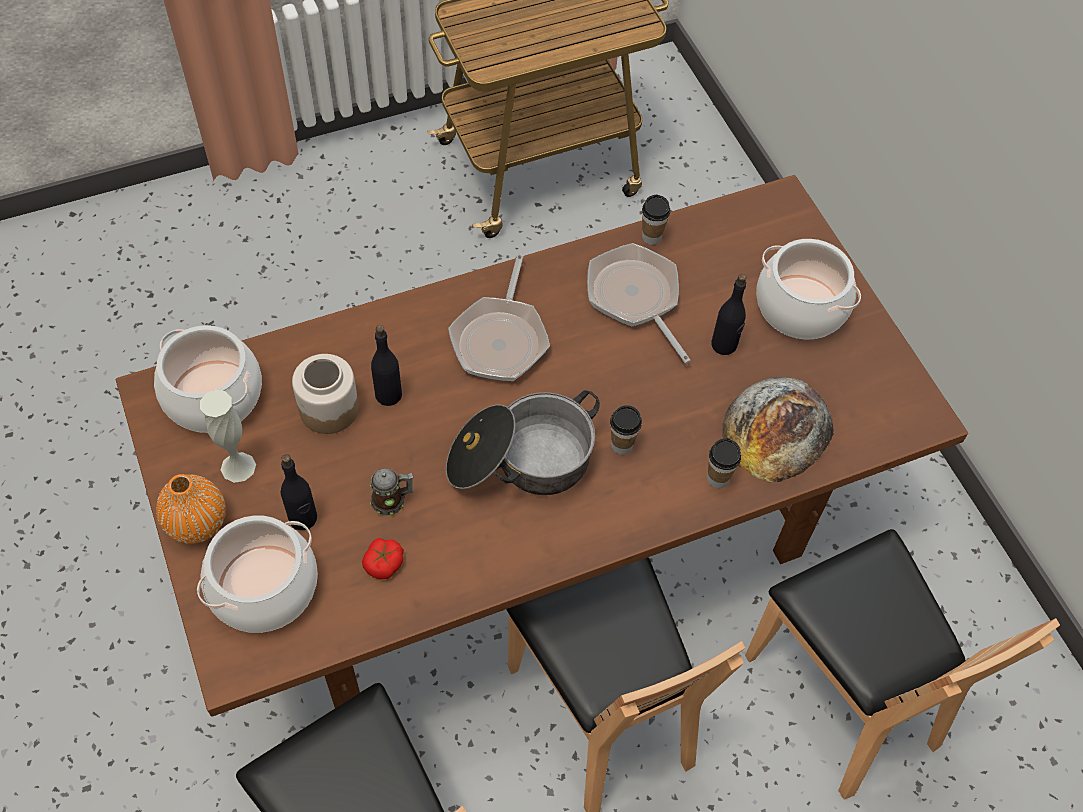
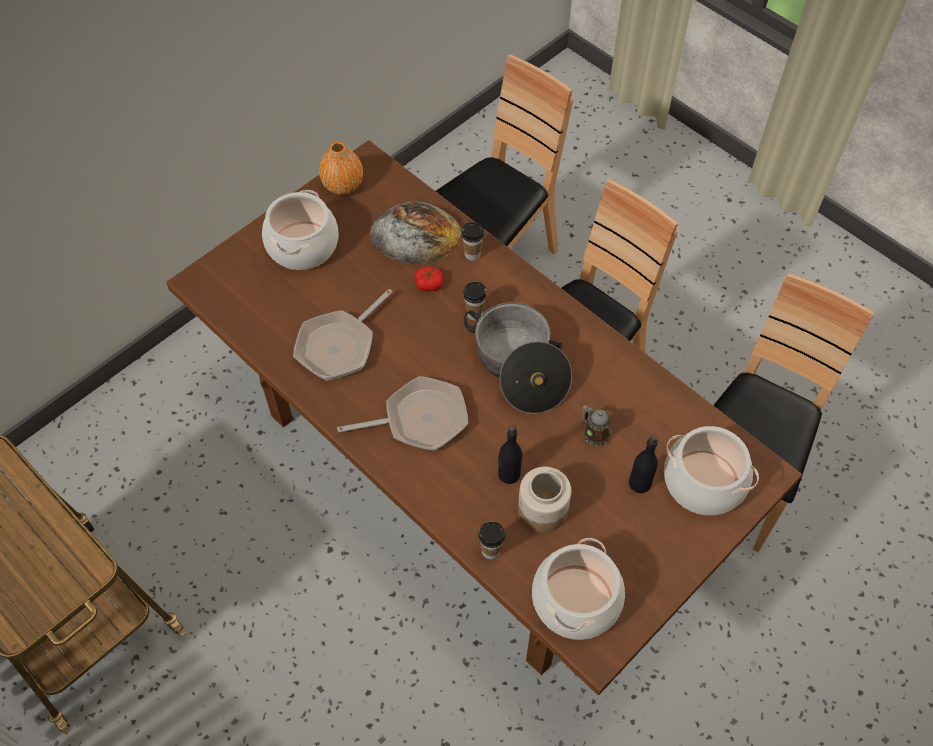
camera: 110 degrees left, 0 degrees up
orange vase [156,474,226,544] -> orange vase moved to [319,142,363,195]
white vase [200,390,256,483] -> none
tomato [362,538,404,579] -> tomato moved to [414,266,443,291]
cup [642,194,670,245] -> cup moved to [478,522,505,559]
black bottle [711,274,746,355] -> none

